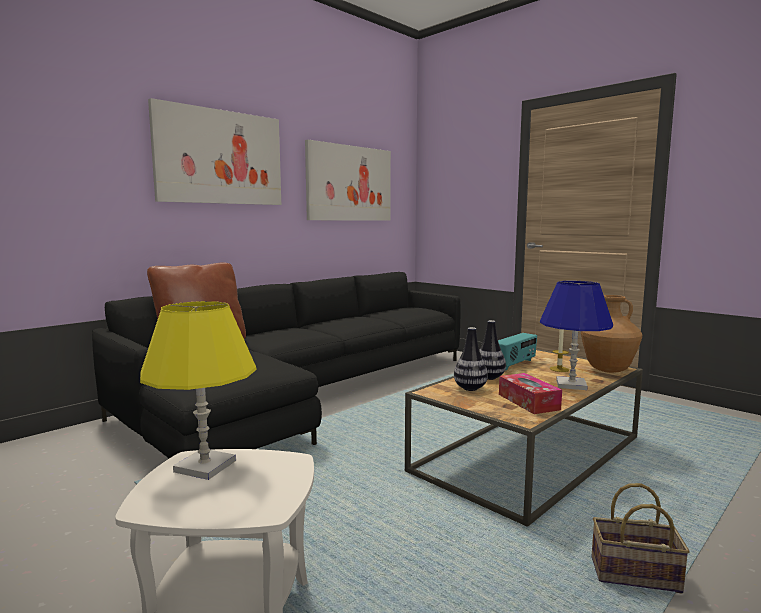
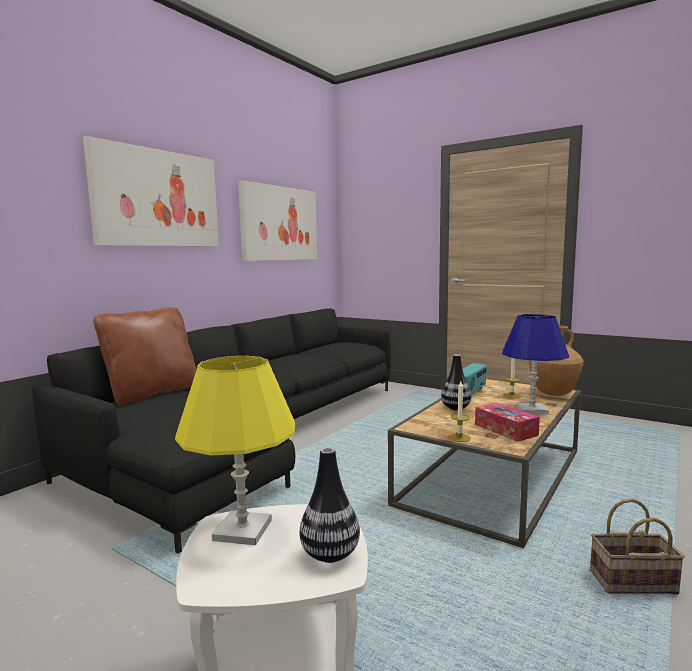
camera: 10 degrees left, 0 degrees up
vase [454,327,488,391] -> vase moved to [300,447,360,563]
none -> candle [449,381,471,442]

